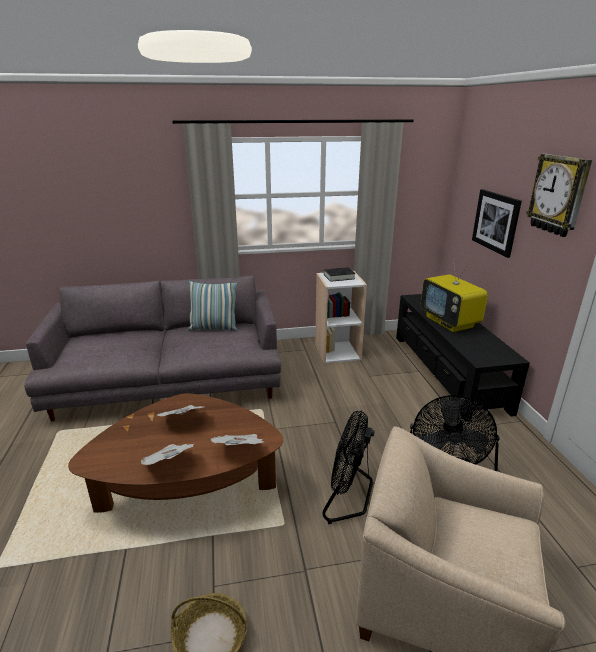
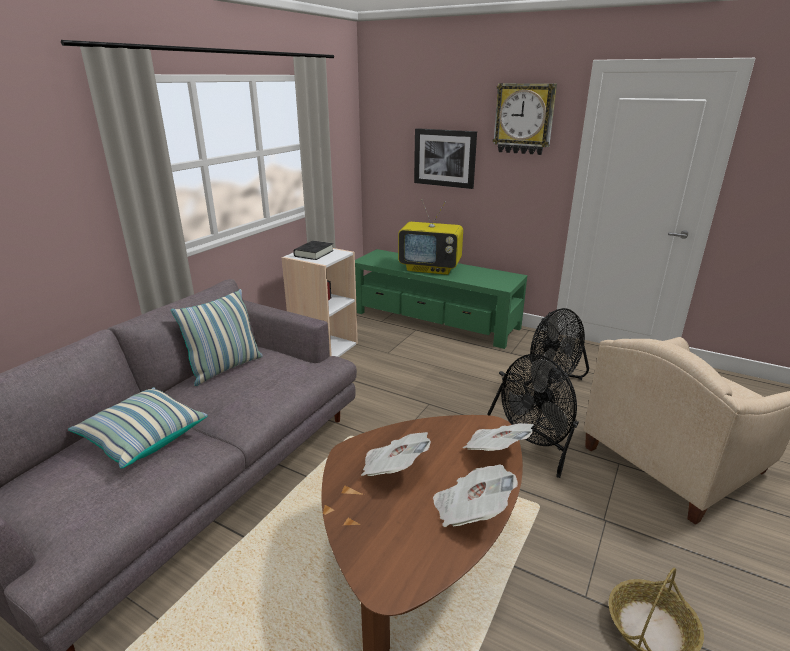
camera: 50 degrees left, 0 degrees up
black tv stand [396,294,530,422] -> green tv stand [355,249,527,349]
none -> pillow [68,387,207,469]

